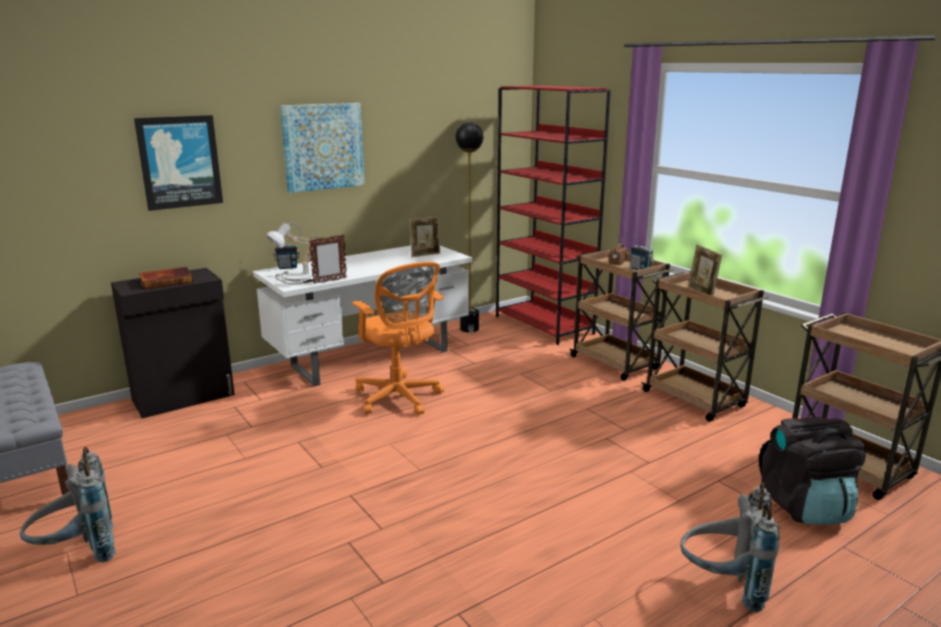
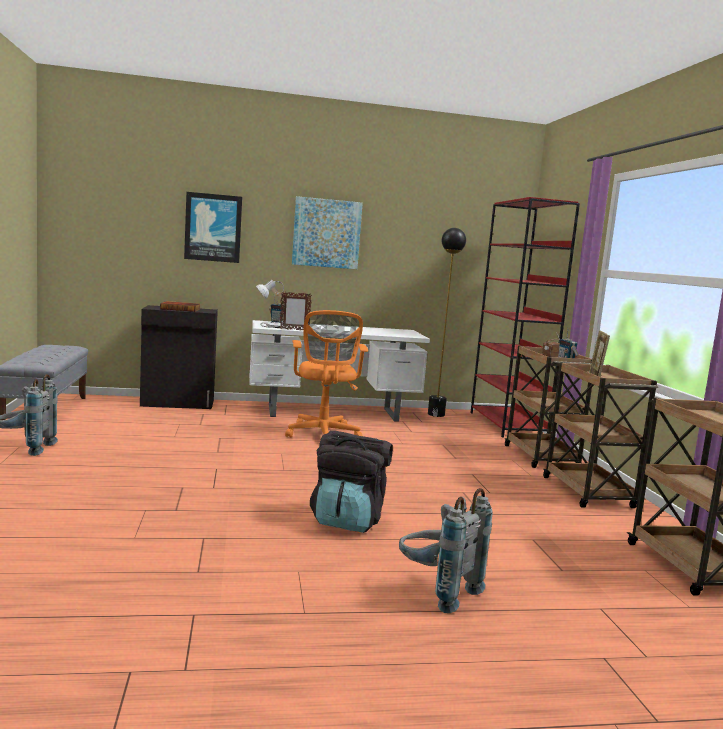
camera: 25 degrees right, 10 degrees down
picture frame [409,216,440,257] -> none
black backpack [759,417,866,525] -> black backpack moved to [310,431,393,533]

